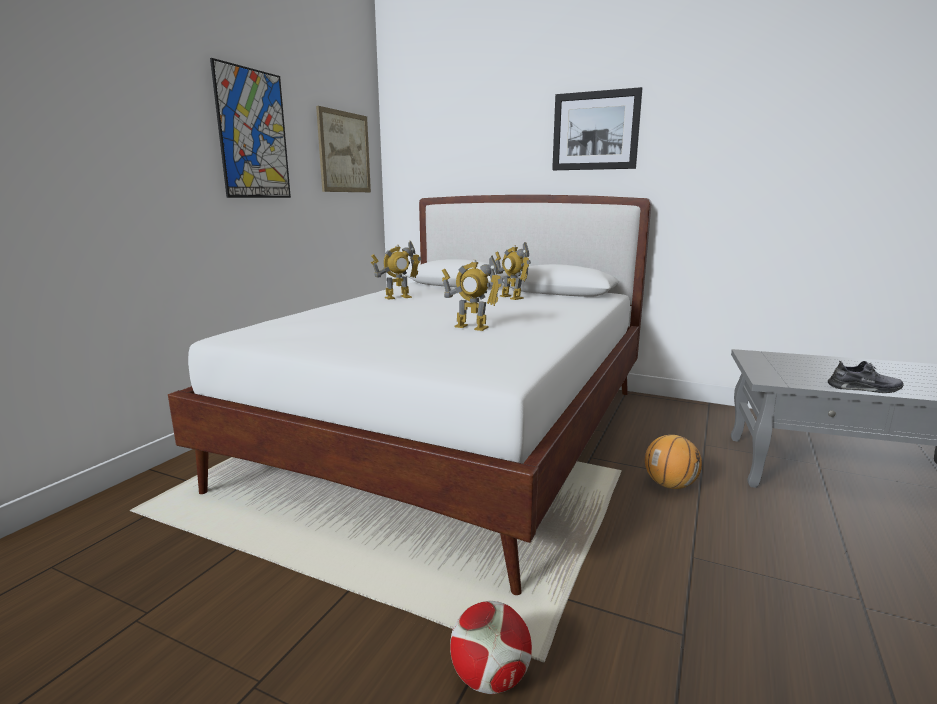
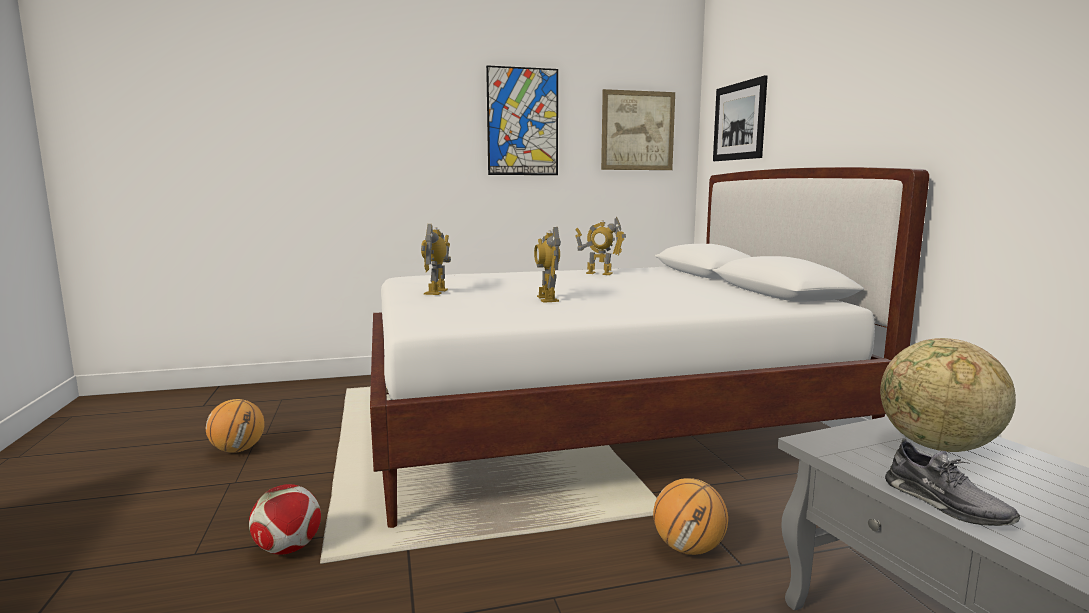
camera: 50 degrees right, 5 degrees down
toy robot [495,242,531,300] -> toy robot moved to [421,224,451,295]
picture [552,87,643,170] -> picture moved to [713,75,768,161]
none -> basketball [206,399,265,453]
none -> globe [880,338,1016,452]

